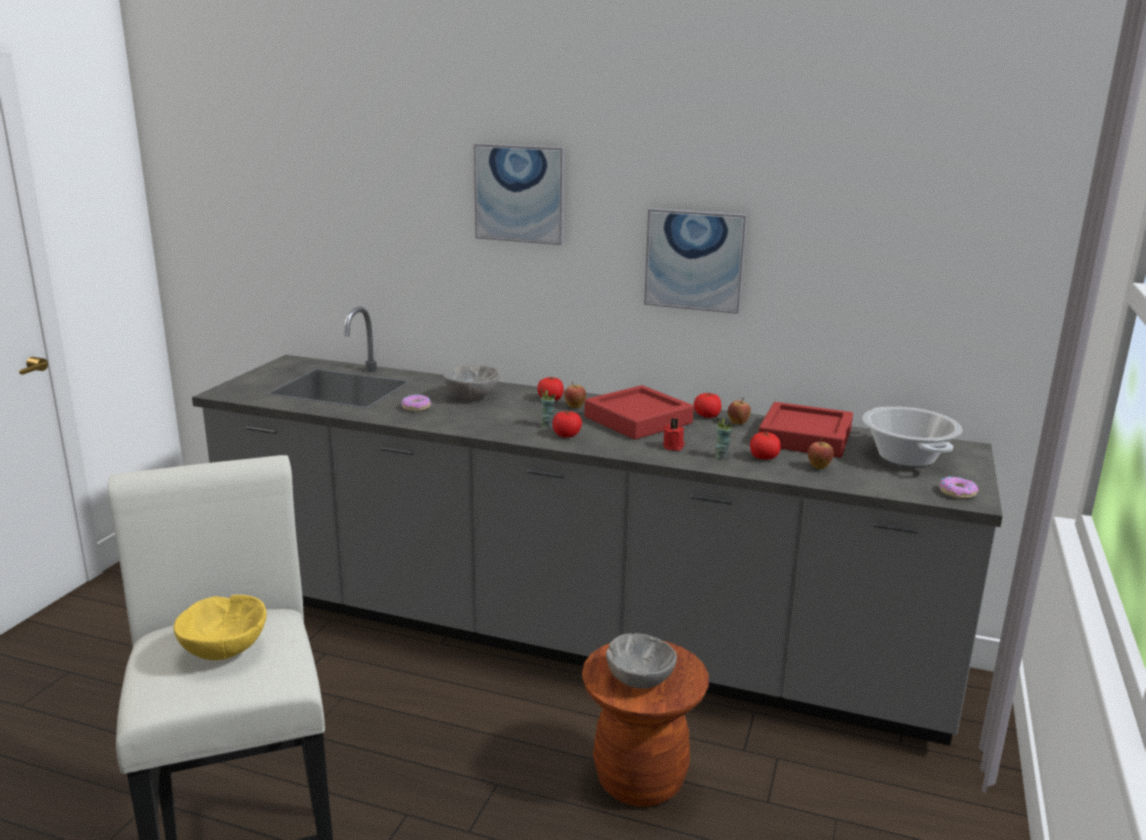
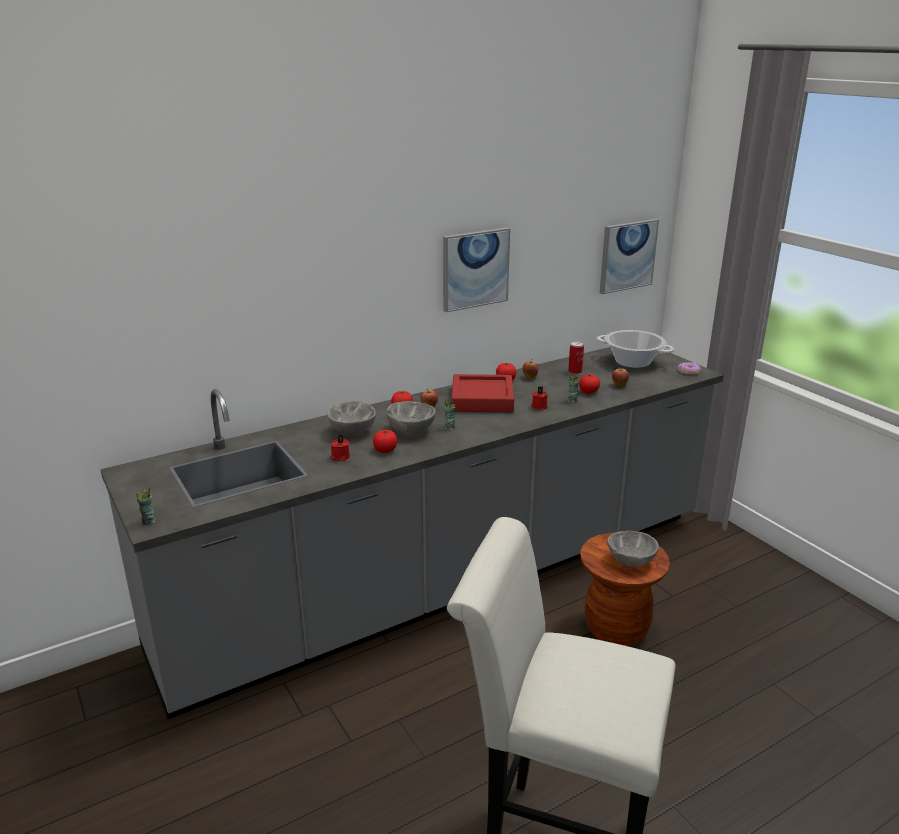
camera: 50 degrees left, 5 degrees up
yellow bowl [174,595,267,660] -> none
donut [401,394,431,411] -> red candle [330,434,350,461]
picture [474,144,565,245] -> picture moved to [600,219,659,294]
tomato [553,411,582,438] -> tomato moved to [373,430,397,453]
red tray [759,402,853,458] -> can [568,342,584,374]
none -> cup [136,488,156,525]
none -> grey bowl [387,401,436,434]

